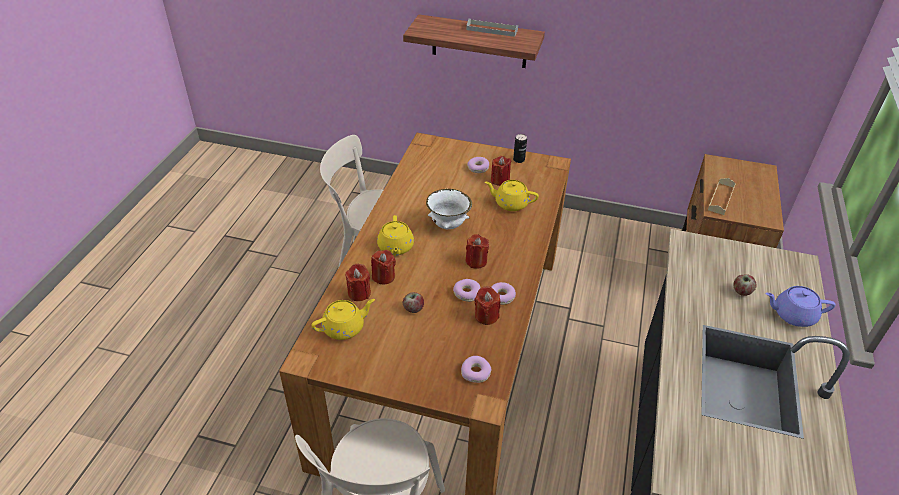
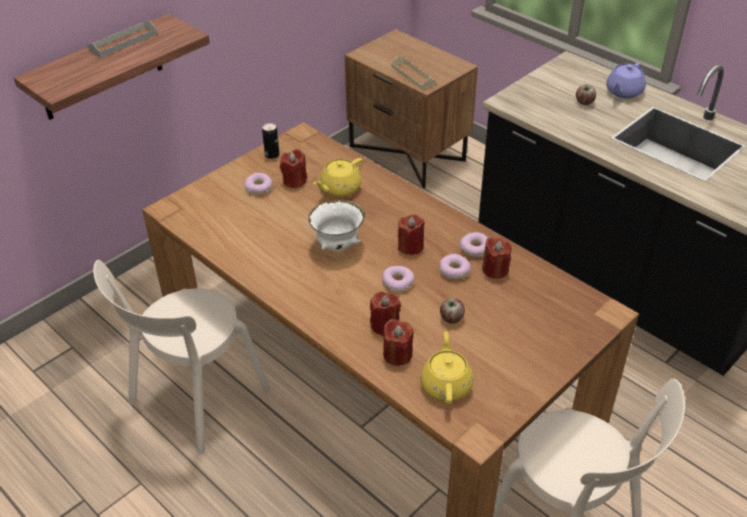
camera: 60 degrees left, 0 degrees up
yellow teapot [377,215,414,256] -> none
donut [461,356,492,383] -> donut moved to [382,266,414,292]

